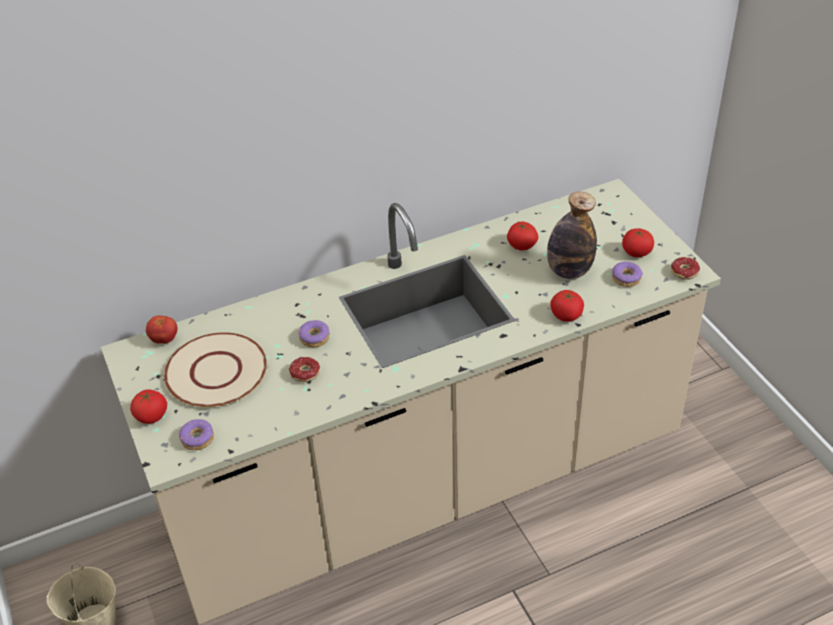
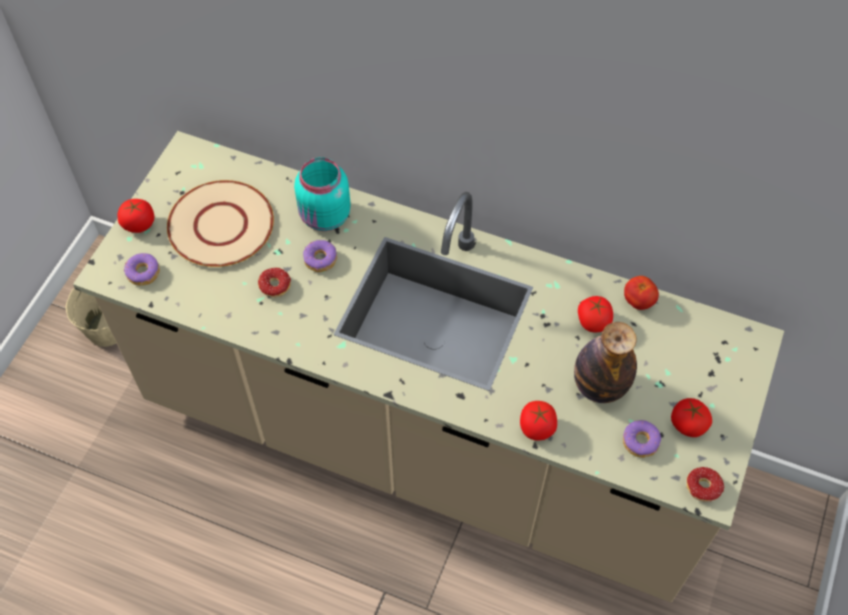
camera: 45 degrees right, 15 degrees up
tomato [146,315,178,344] -> tomato moved to [624,276,659,310]
none -> turquoise jar [294,157,351,231]

